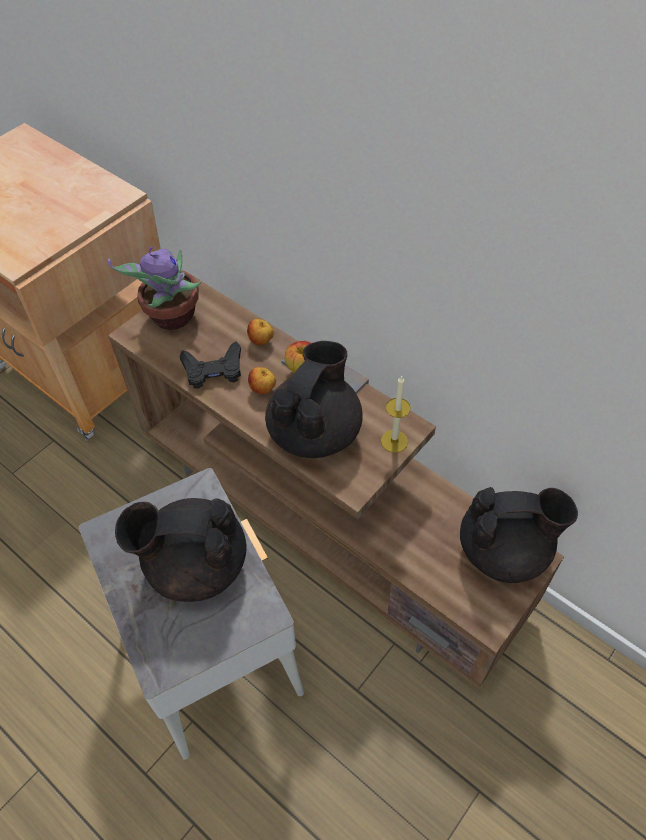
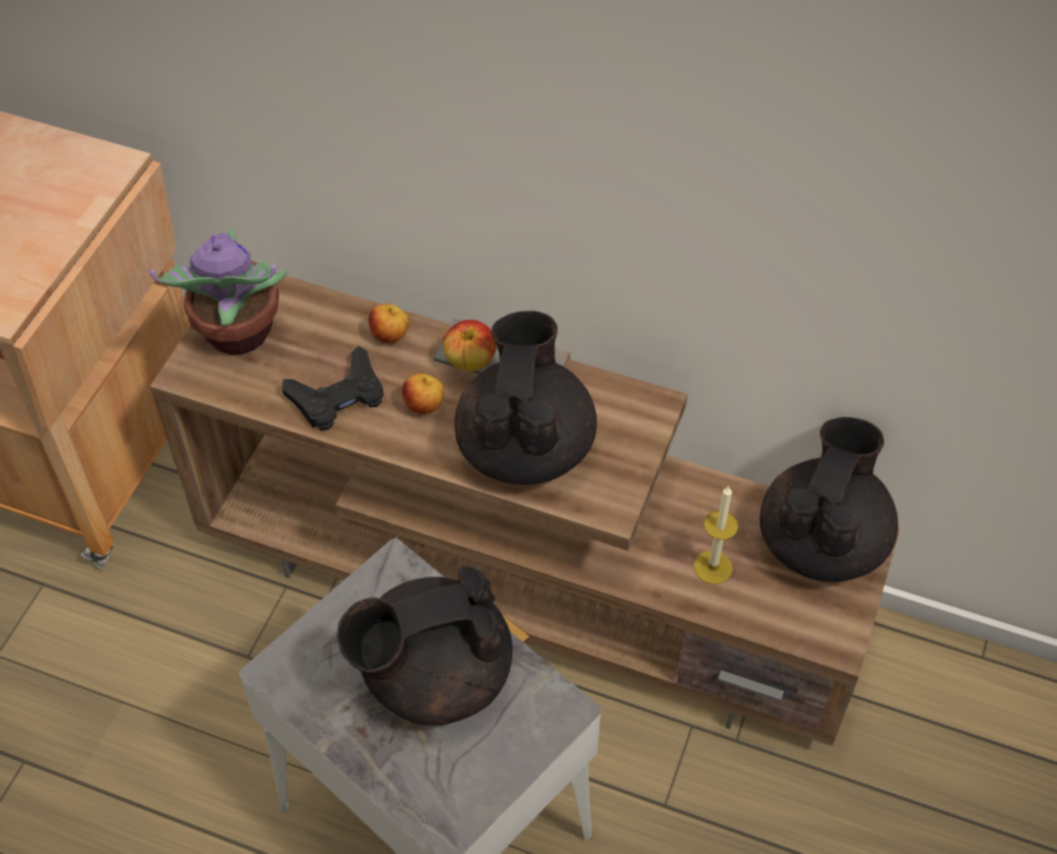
camera: 20 degrees left, 0 degrees up
candle [381,376,411,453] -> candle moved to [694,486,739,584]
black teapot [460,487,578,583] -> black teapot turned 45 degrees counterclockwise [760,417,898,582]

